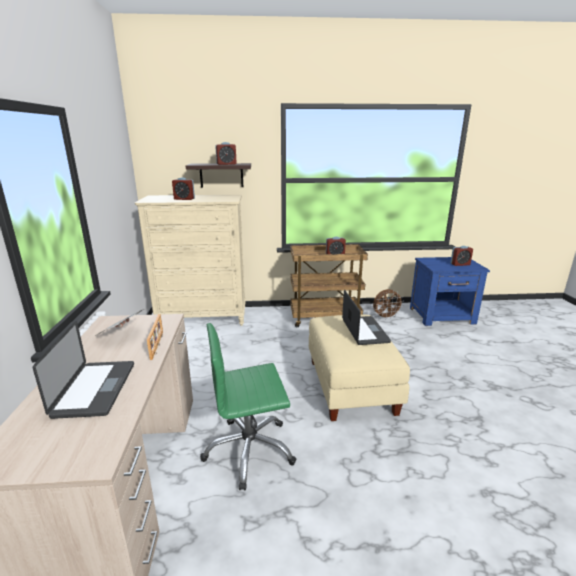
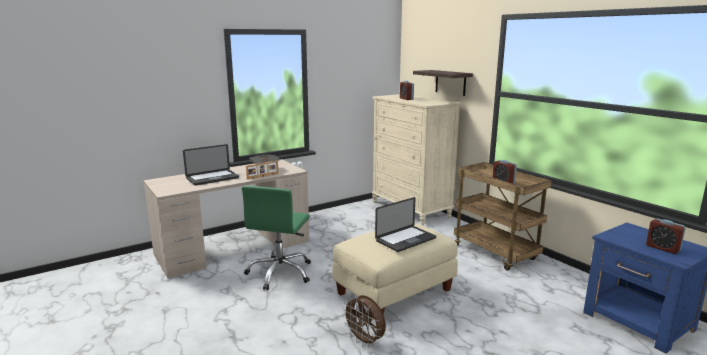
camera: 60 degrees right, 5 degrees down
green office chair [200,323,297,491] -> green office chair turned 120 degrees counterclockwise [242,186,311,290]
alarm clock [215,142,237,165] -> none
brown fan [373,289,404,320] -> brown fan moved to [342,295,386,348]

